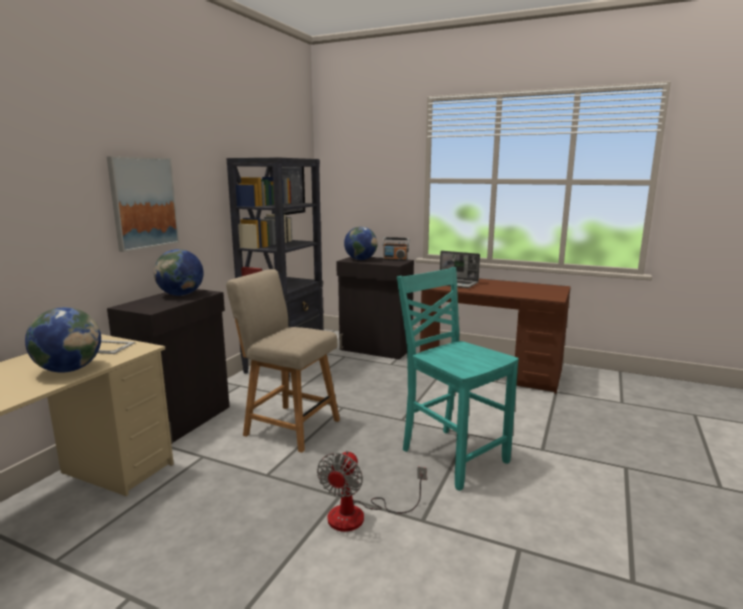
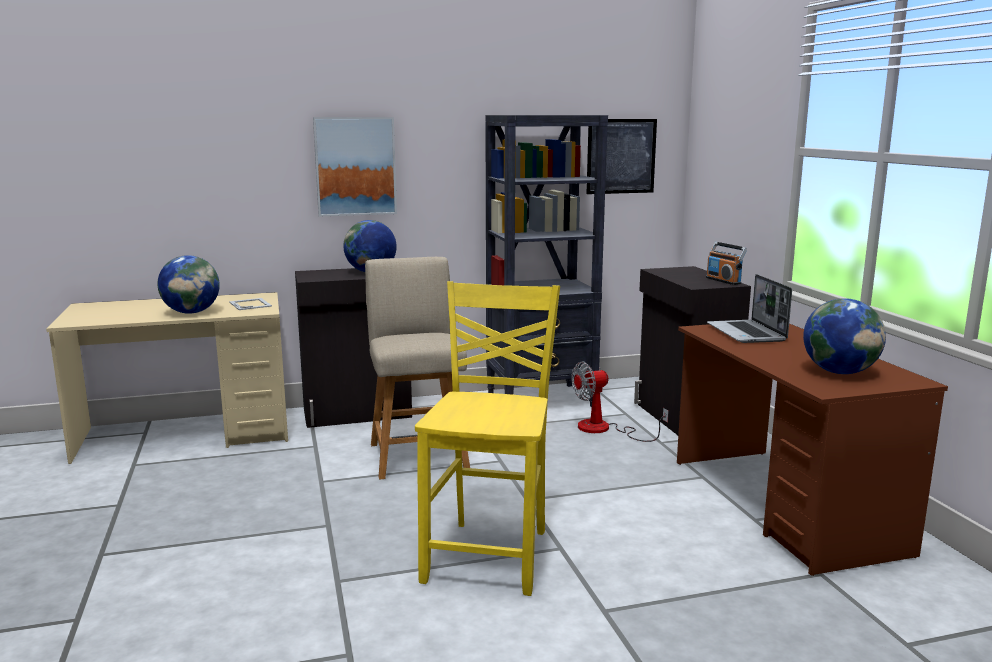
camera: 50 degrees right, 0 degrees up
fan [317,450,427,532] -> fan moved to [572,362,669,442]
globe [344,227,377,260] -> globe moved to [803,298,886,374]
turquoise chair [397,267,519,491] -> yellow chair [415,281,560,596]

